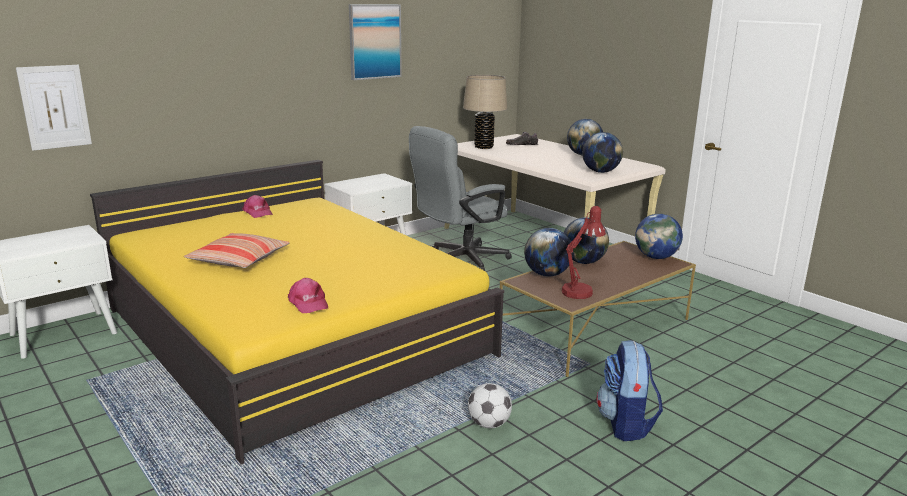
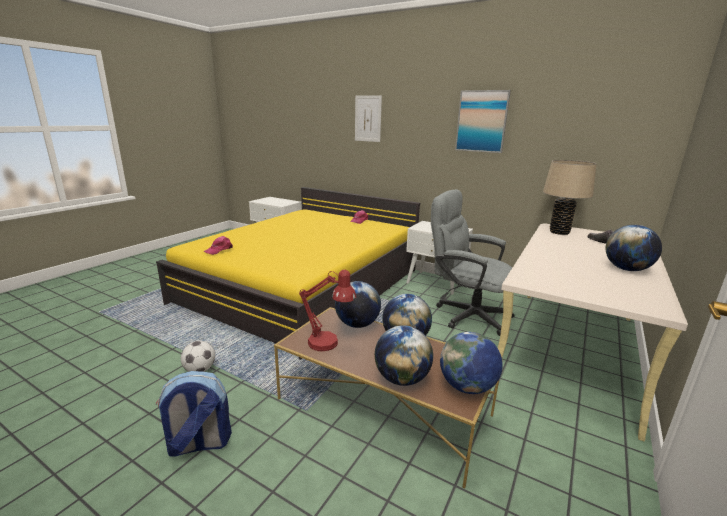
camera: 70 degrees right, 0 degrees up
picture [16,65,92,151] -> picture moved to [355,95,382,142]
pillow [184,233,289,268] -> none
globe [582,132,623,173] -> globe moved to [375,325,433,386]

